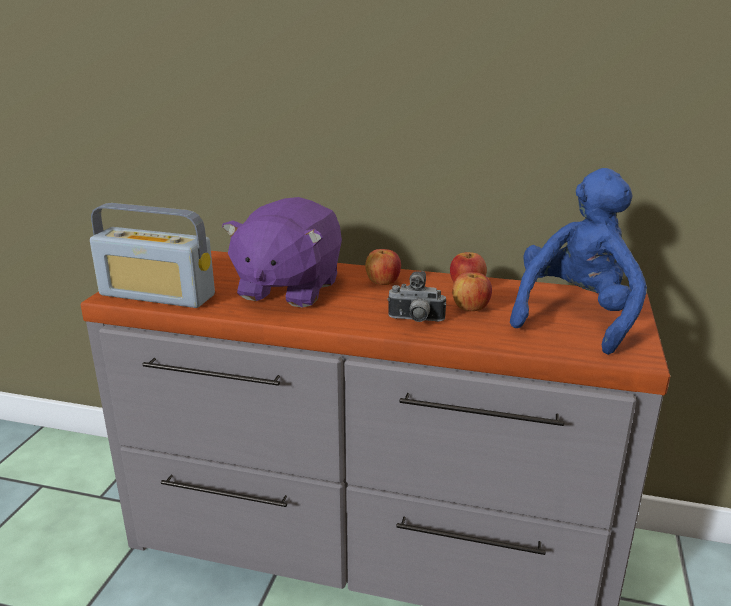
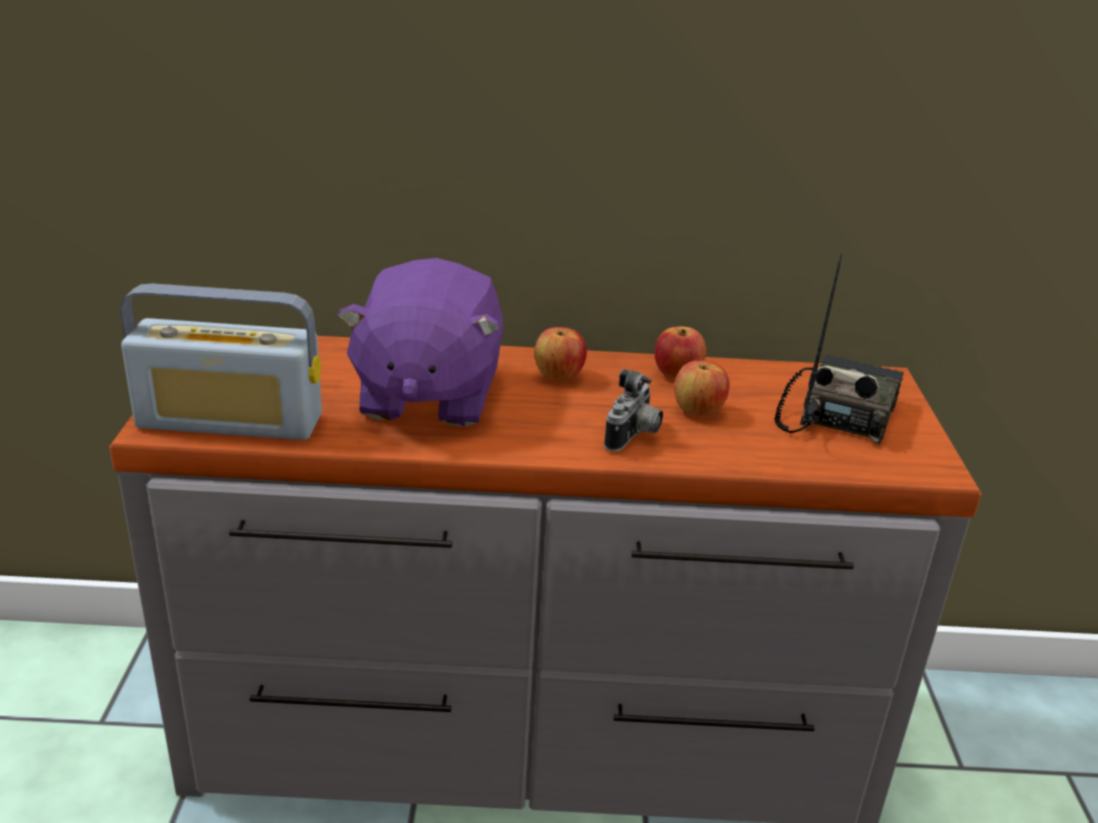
camera: 15 degrees left, 5 degrees up
camera [387,271,446,322] -> camera turned 60 degrees counterclockwise [604,369,663,451]
blue plush toy [510,168,647,355] -> radio [775,254,904,444]

